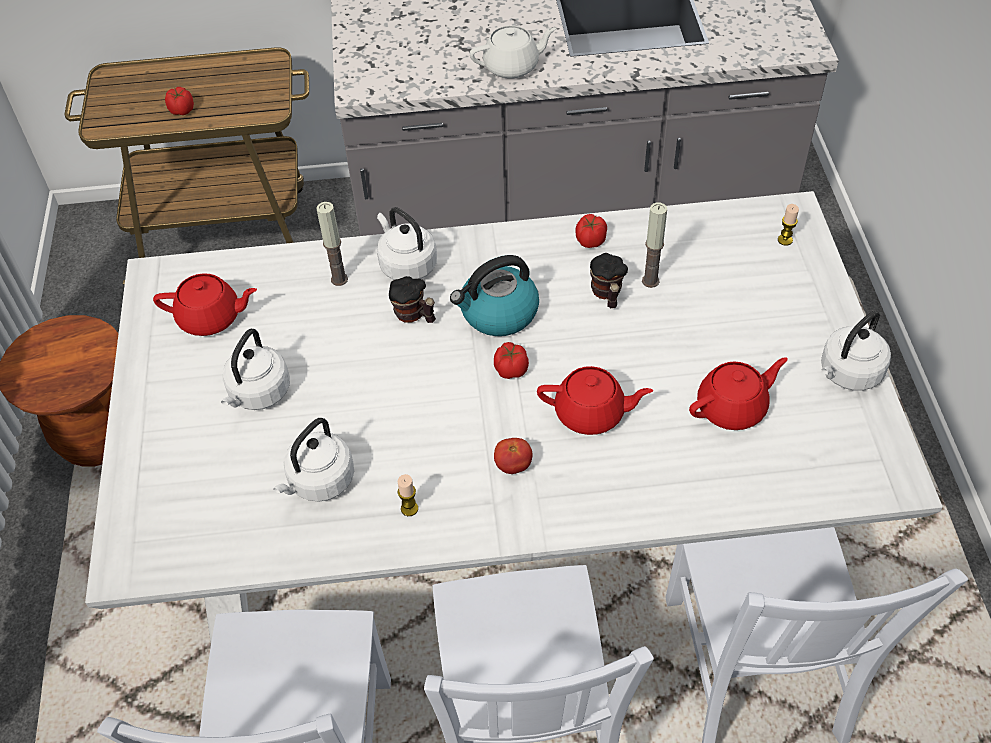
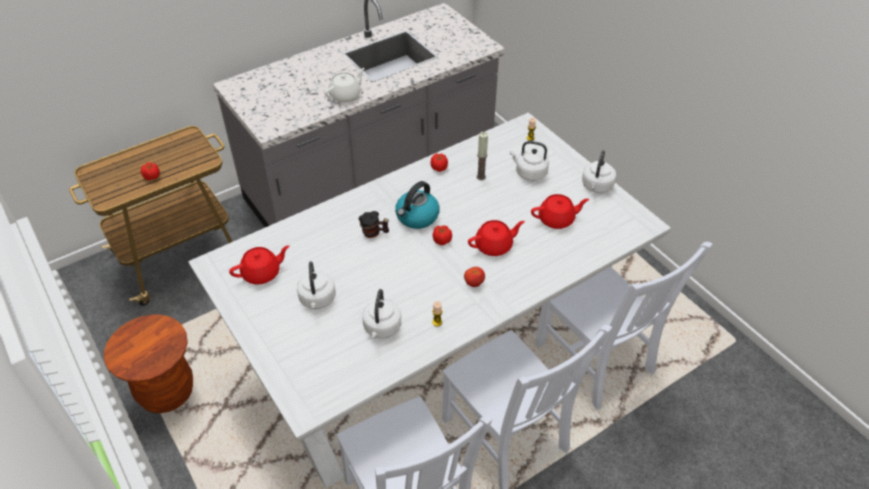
camera: 30 degrees left, 5 degrees down
candle [317,202,348,286] -> none
white kettle [377,207,437,280] -> white kettle moved to [509,141,549,181]
mug [590,253,628,308] -> none
red teapot [689,357,788,430] -> red teapot turned 45 degrees clockwise [531,194,589,229]

